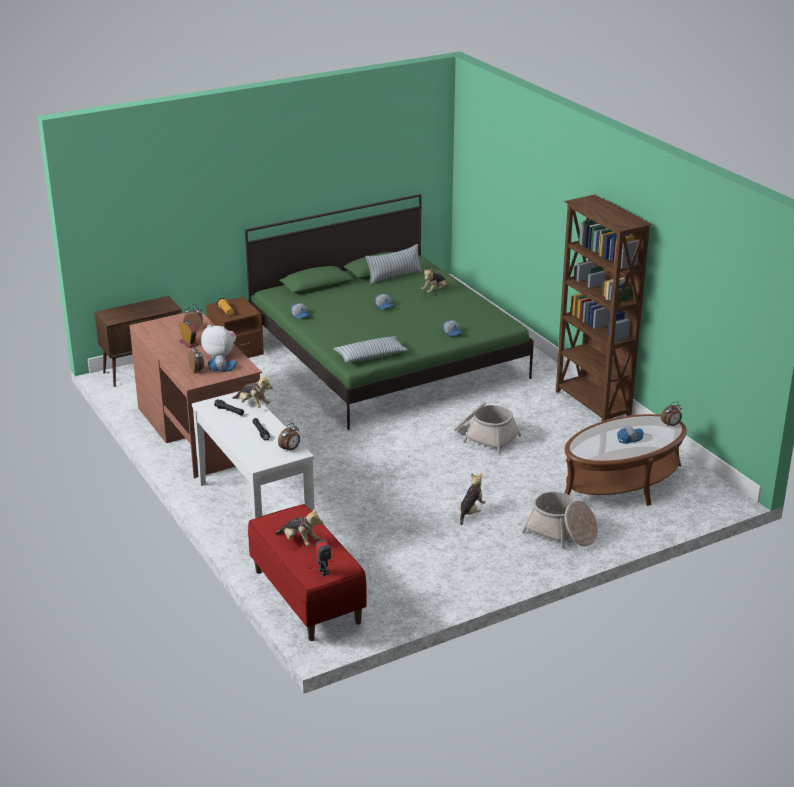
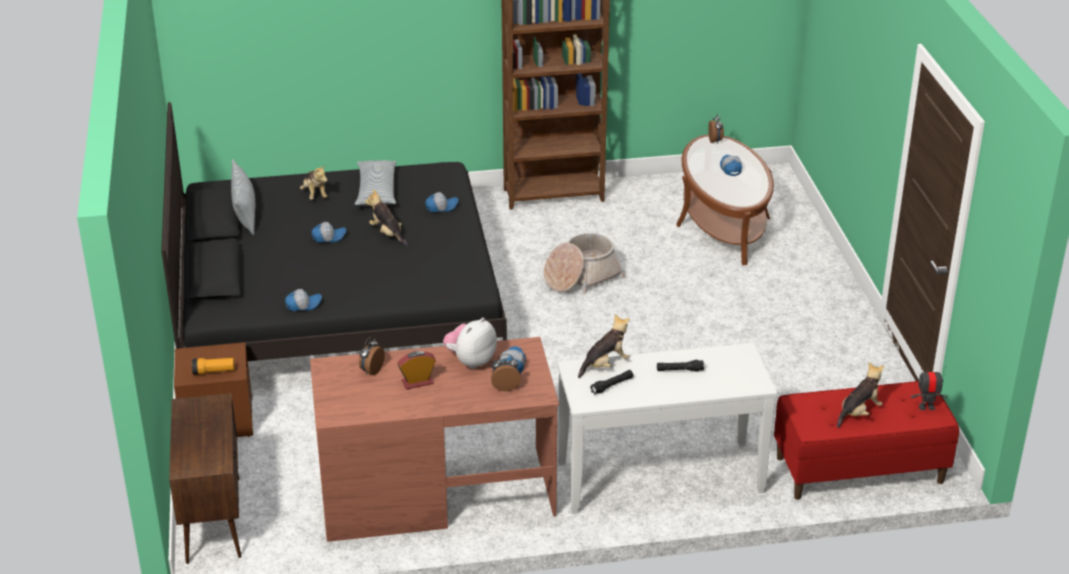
camera: 70 degrees left, 5 degrees up
green bed [245,194,534,430] -> black bed [161,102,507,361]
alarm clock [278,423,300,452] -> none
pillow [333,336,408,363] -> pillow moved to [355,160,397,206]
plush toy [459,473,486,525] -> plush toy moved to [365,189,408,246]
basket [522,491,598,548] -> none

